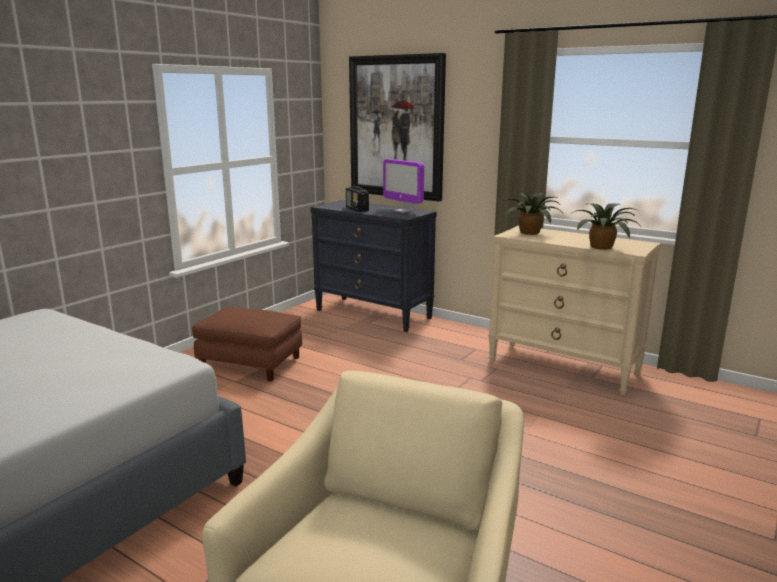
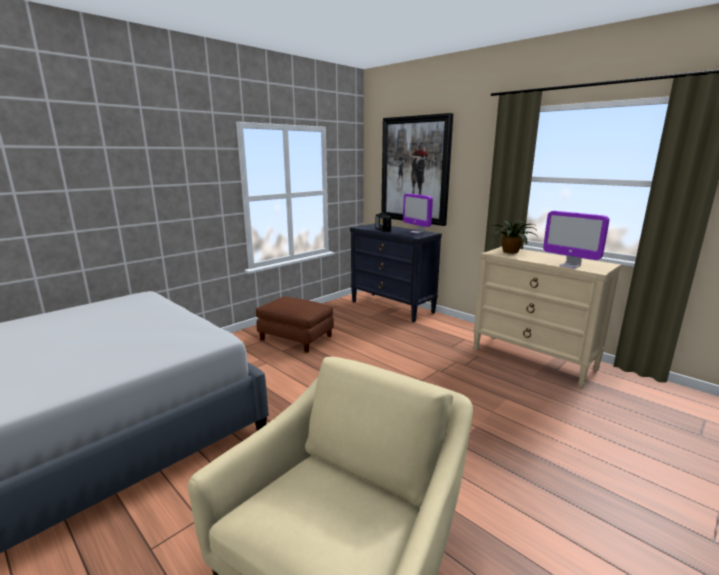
camera: 10 degrees right, 0 degrees up
potted plant [572,203,642,250] -> monitor [543,211,609,269]

